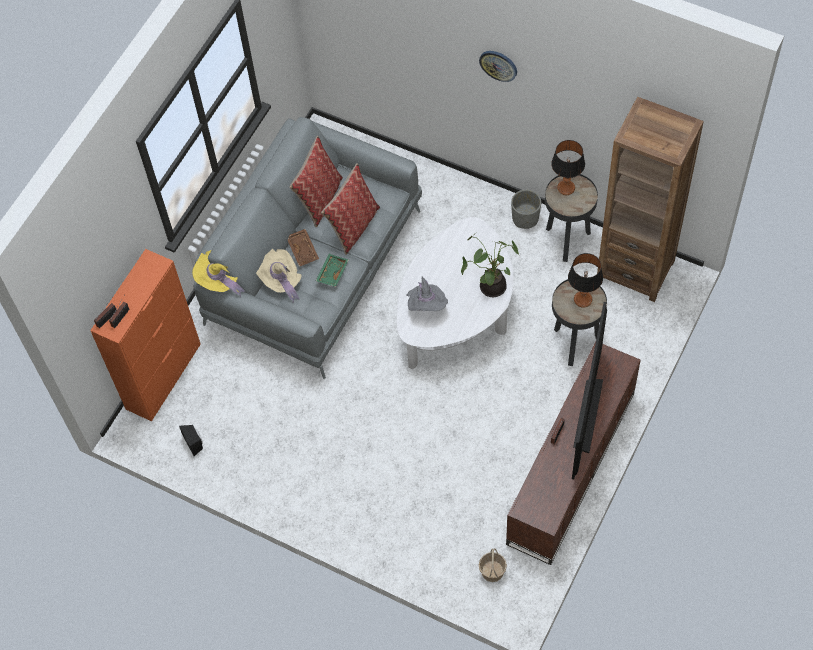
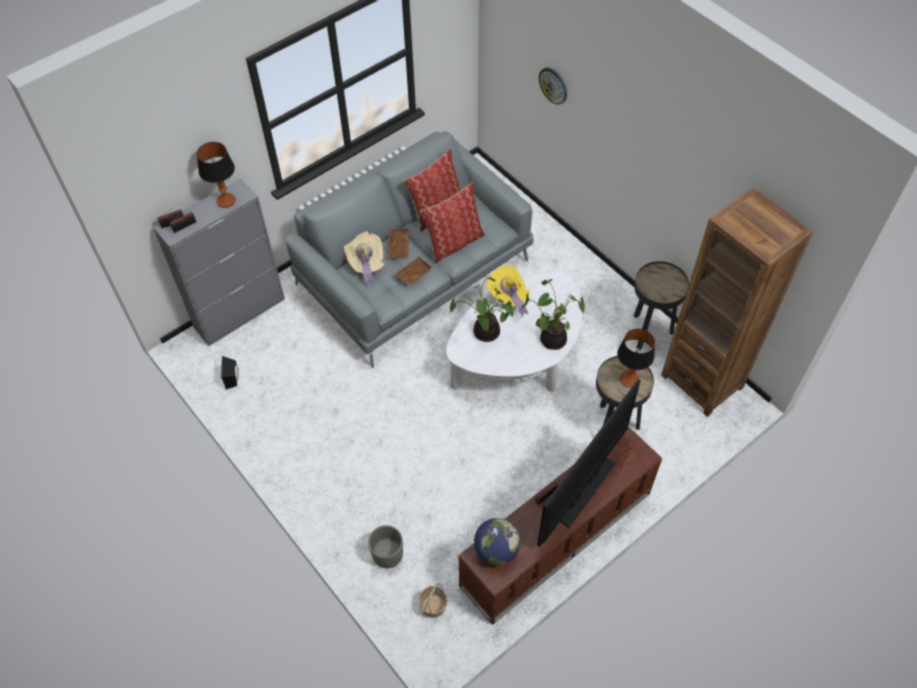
camera: 20 degrees right, 5 degrees down
orange cabinet [90,249,201,421] -> grey cabinet [153,179,285,346]
yellow hat [192,250,245,297] -> yellow hat moved to [487,265,530,317]
green tray [316,254,349,287] -> brown tray [395,257,433,285]
grey hat [406,277,448,311] -> potted plant [450,275,514,342]
wall clock [479,51,517,82] -> wall clock moved to [539,67,567,105]
grey planter [511,189,541,229] -> grey planter moved to [368,525,403,568]
table lamp [551,140,585,195] -> table lamp moved to [197,142,235,208]
none -> globe [474,518,520,565]

